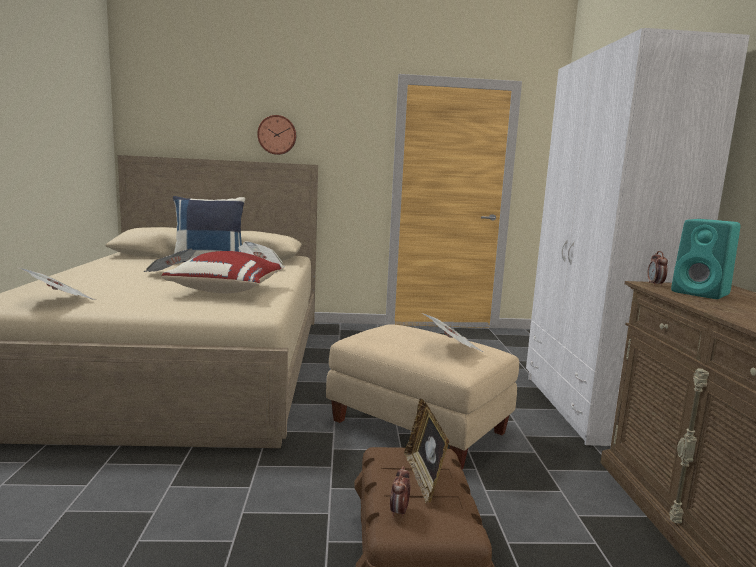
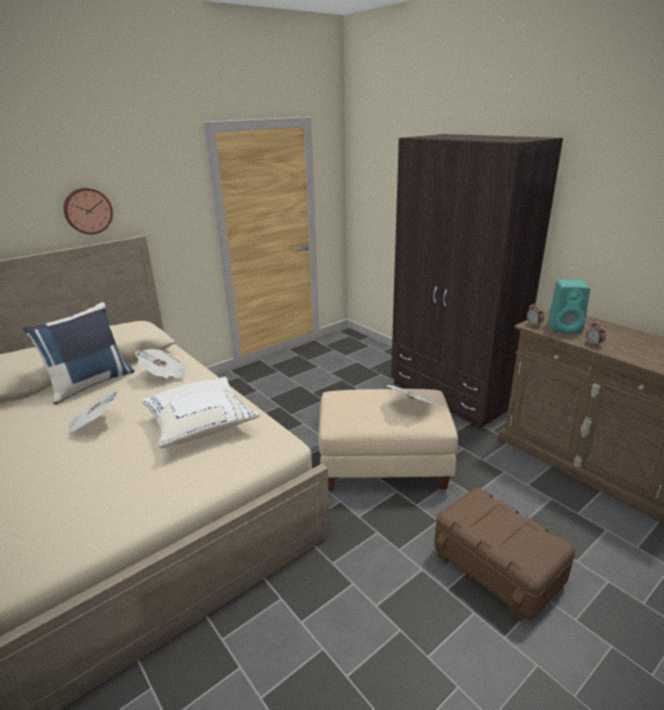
camera: 35 degrees left, 15 degrees up
newspaper [19,268,96,300] -> none
red pillow [162,251,284,293] -> white pillow [142,377,260,448]
alarm clock [390,466,410,518] -> alarm clock moved to [586,320,606,347]
picture frame [404,398,449,504] -> none
white wardrobe [526,28,750,446] -> brown wardrobe [391,134,563,428]

